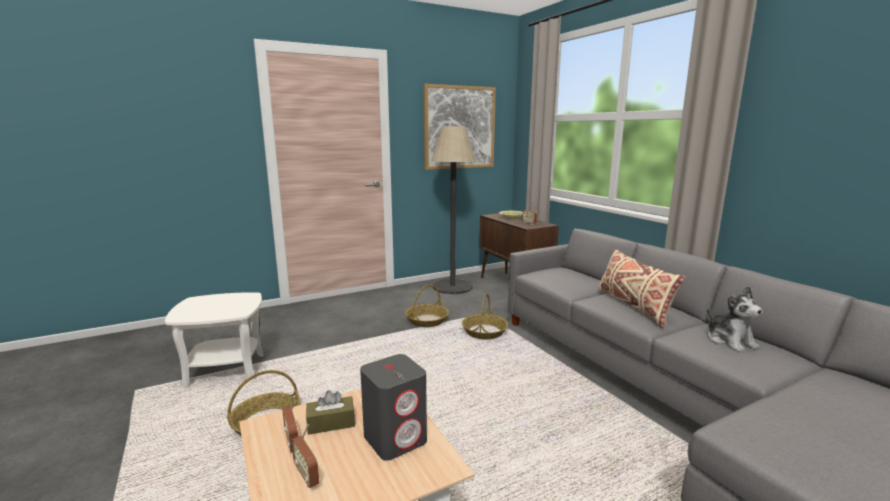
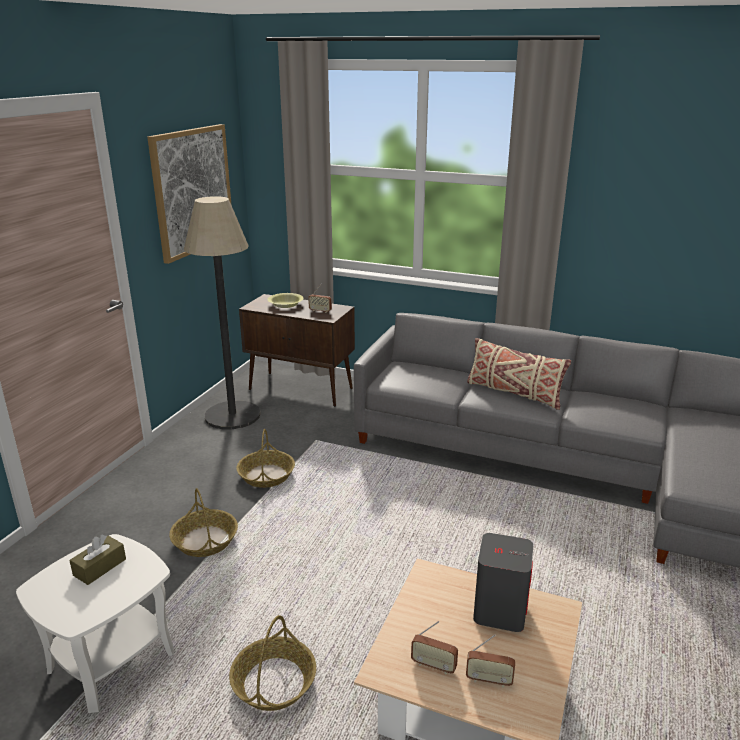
camera: 40 degrees left, 10 degrees up
brown tissue box [306,390,355,435] -> brown tissue box moved to [69,535,126,585]
basket [462,293,508,339] -> basket moved to [169,488,238,557]
plush toy [707,286,762,352] -> none

